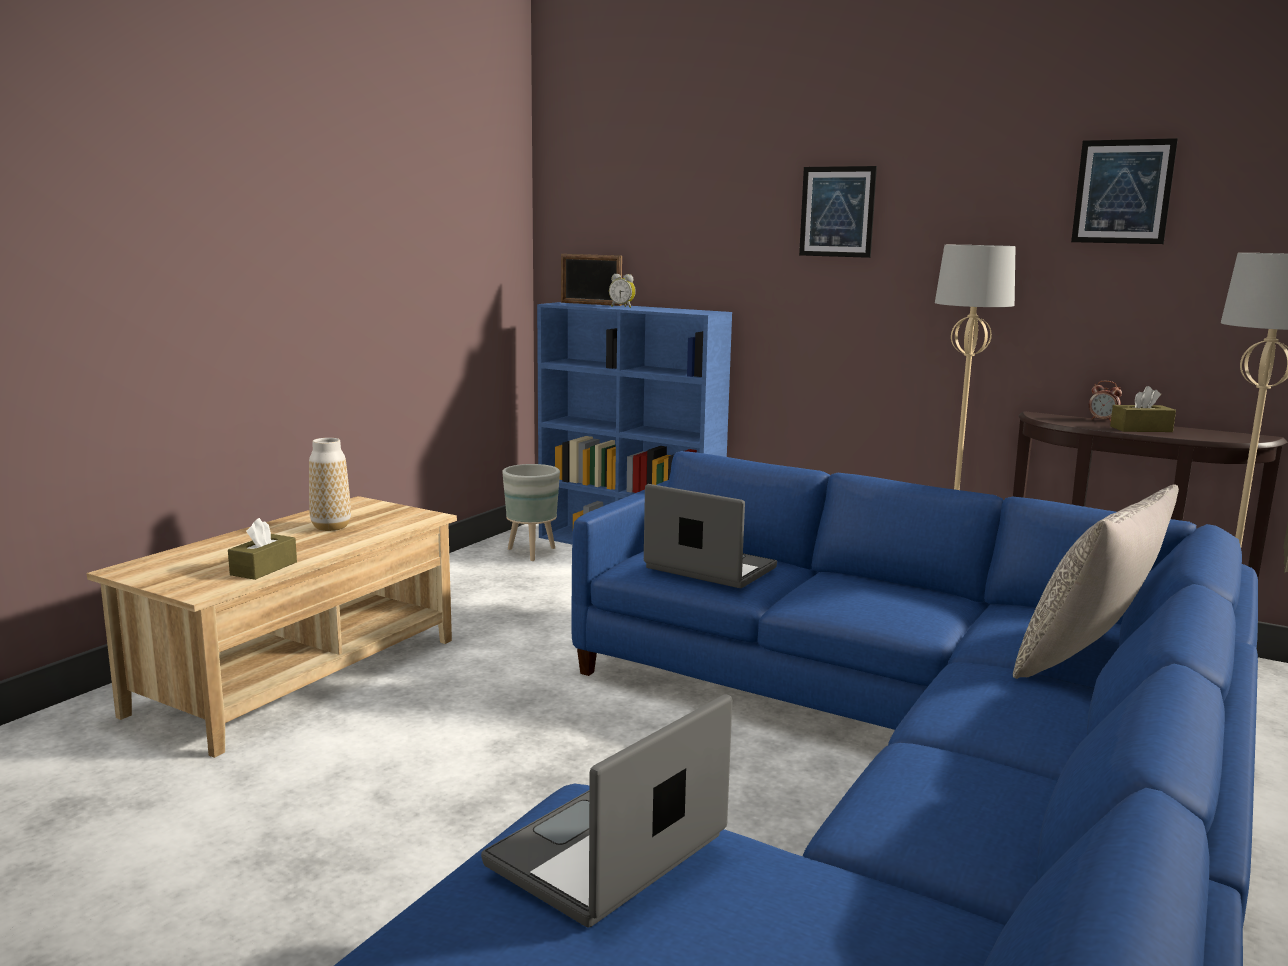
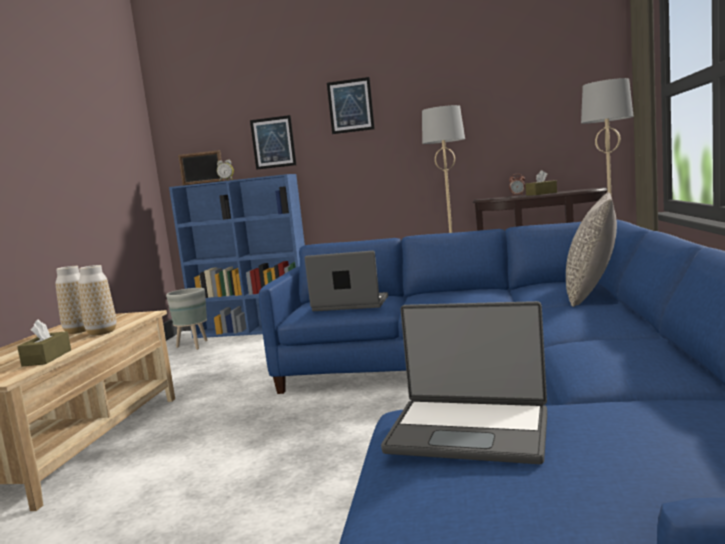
camera: 20 degrees left, 5 degrees down
laptop [481,694,732,928] -> laptop turned 90 degrees counterclockwise [381,301,547,464]
picture [1071,138,1178,244] -> picture moved to [250,115,296,170]
none -> vase [78,265,116,336]

